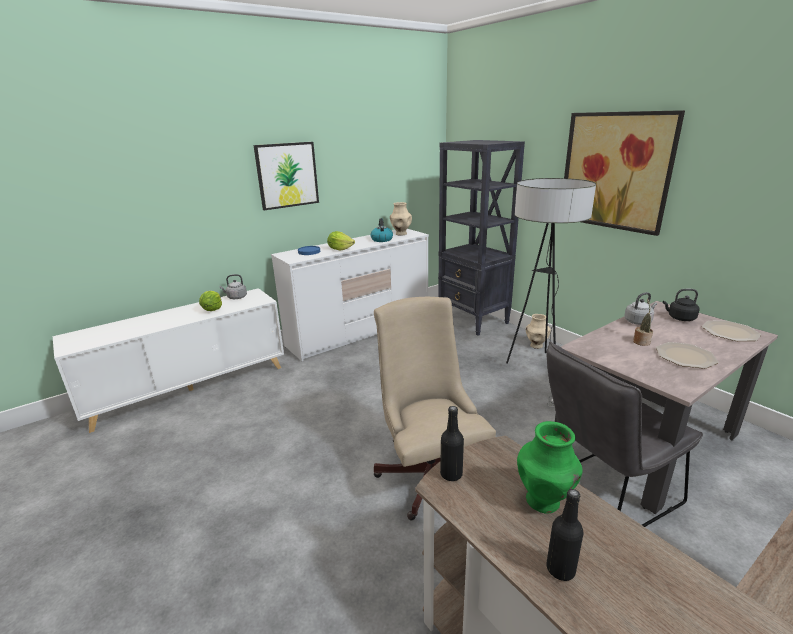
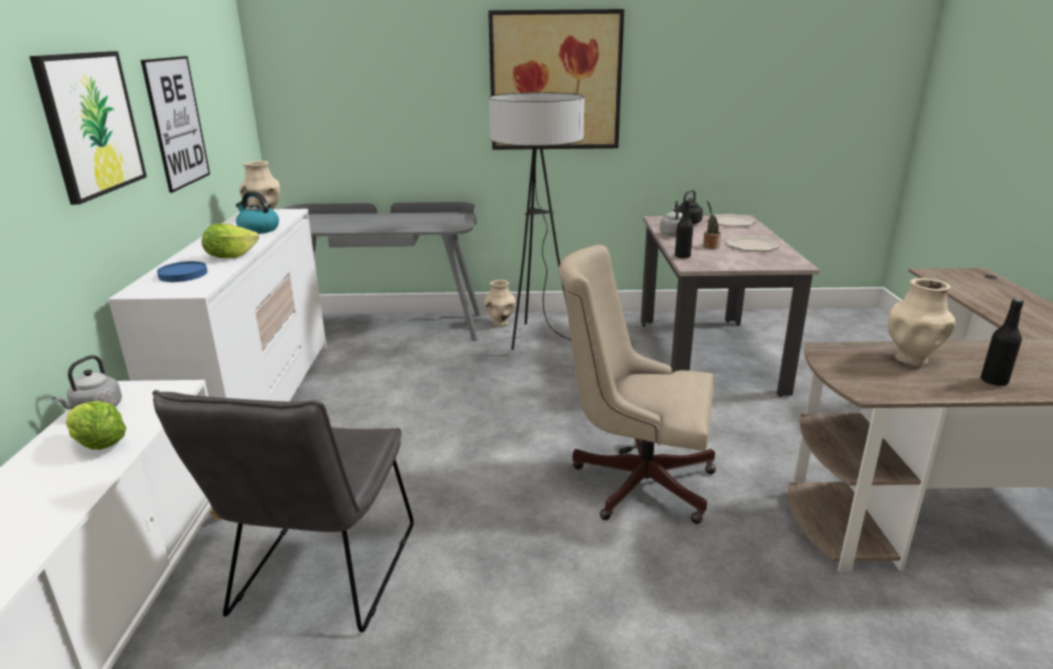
camera: 55 degrees left, 0 degrees up
black bookcase [438,140,525,335] -> grey desk [282,201,481,341]
black bottle [440,406,464,481] -> black bottle moved to [675,199,694,259]
green vase [517,421,582,514] -> beige vase [888,278,955,367]
grey chair [547,342,703,527] -> grey chair moved to [152,390,414,632]
none -> picture [141,56,210,193]

